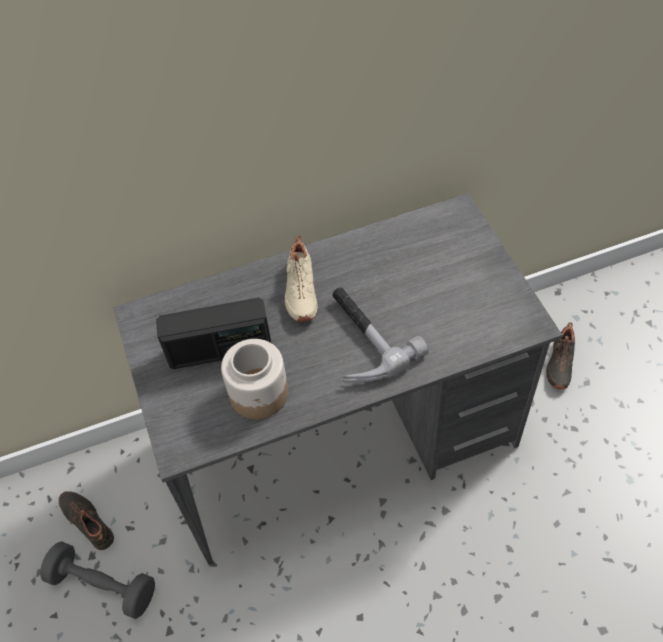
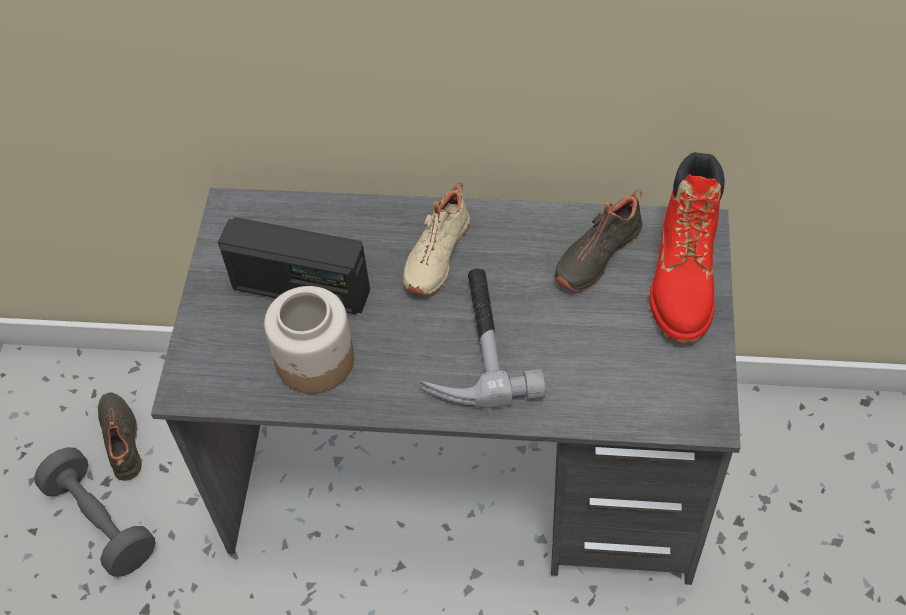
camera: 25 degrees right, 0 degrees up
black shoe [546,322,575,389] -> black shoe moved to [555,189,642,291]
none -> red boot [650,152,725,343]

